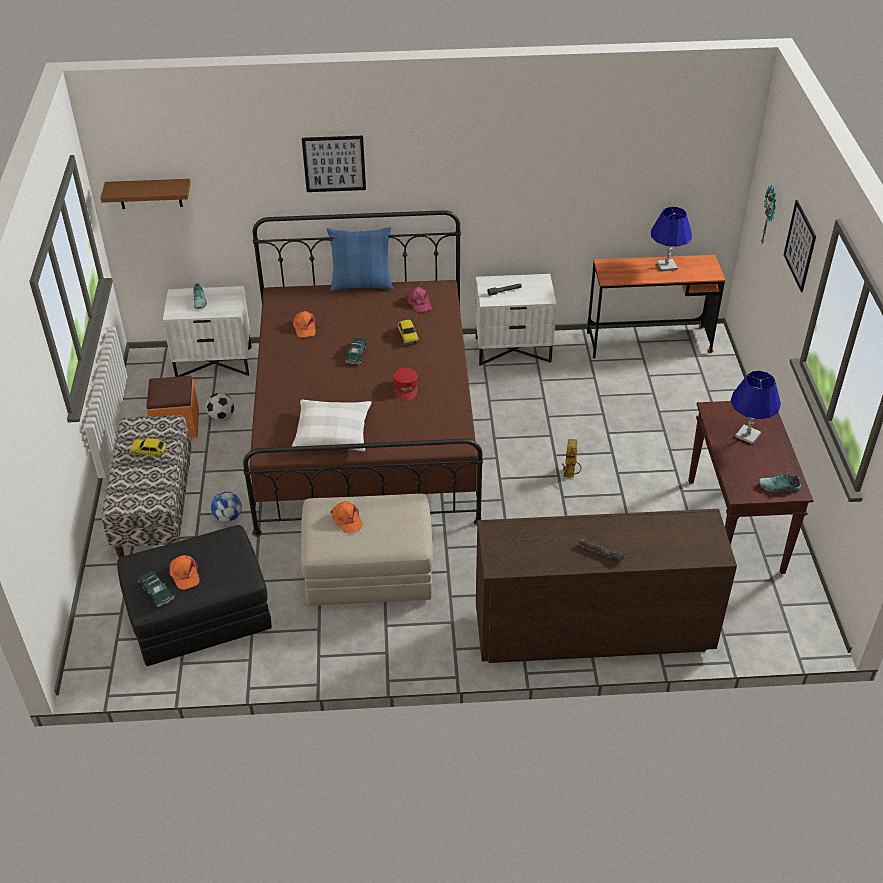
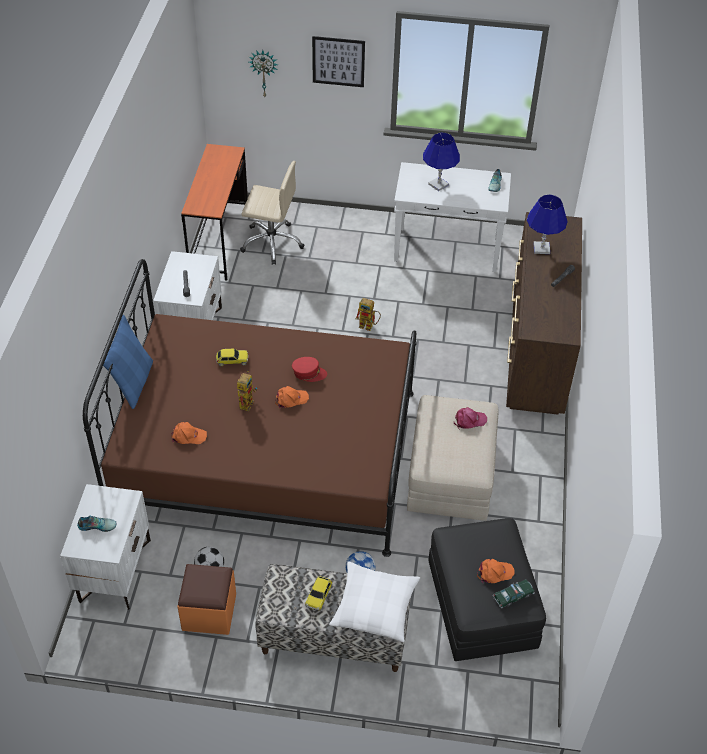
camera: 80 degrees left, 5 degrees up
brown shelf [100,179,191,209] -> none
white pillow [291,400,372,451] -> white pillow moved to [329,561,420,642]
picture [302,136,366,192] -> none
orange cap [331,501,363,533] -> orange cap moved to [275,386,309,409]
toy car [345,338,368,364] -> toy robot [237,371,257,411]
pink cap [406,287,432,312] -> pink cap moved to [454,407,487,429]
blue table lamp [651,207,692,272] -> blue table lamp moved to [527,195,568,254]
brown console table [688,401,814,574] -> white console table [394,162,511,272]
none -> beige office chair [240,161,305,265]

